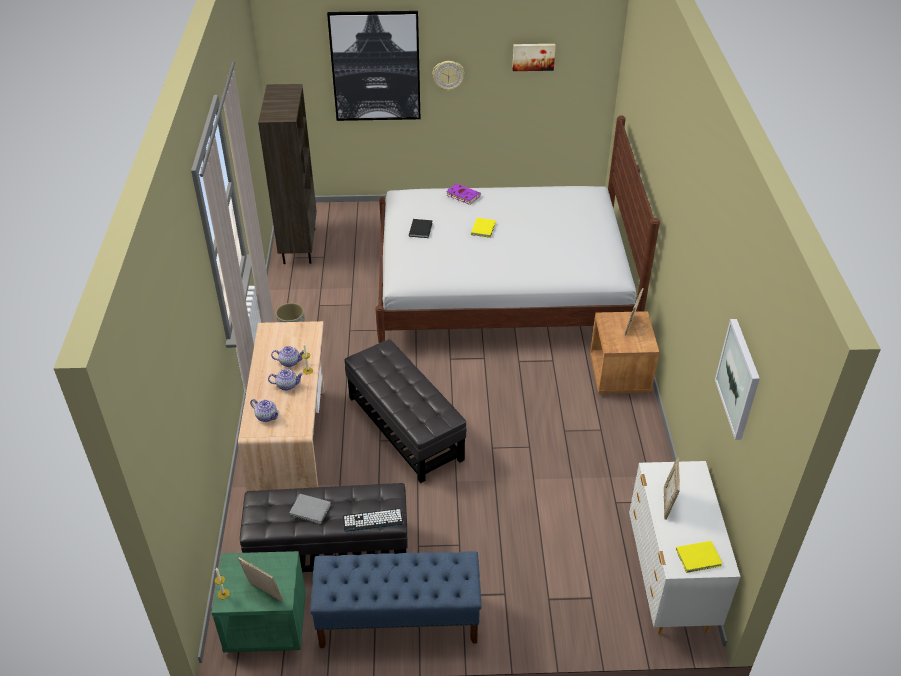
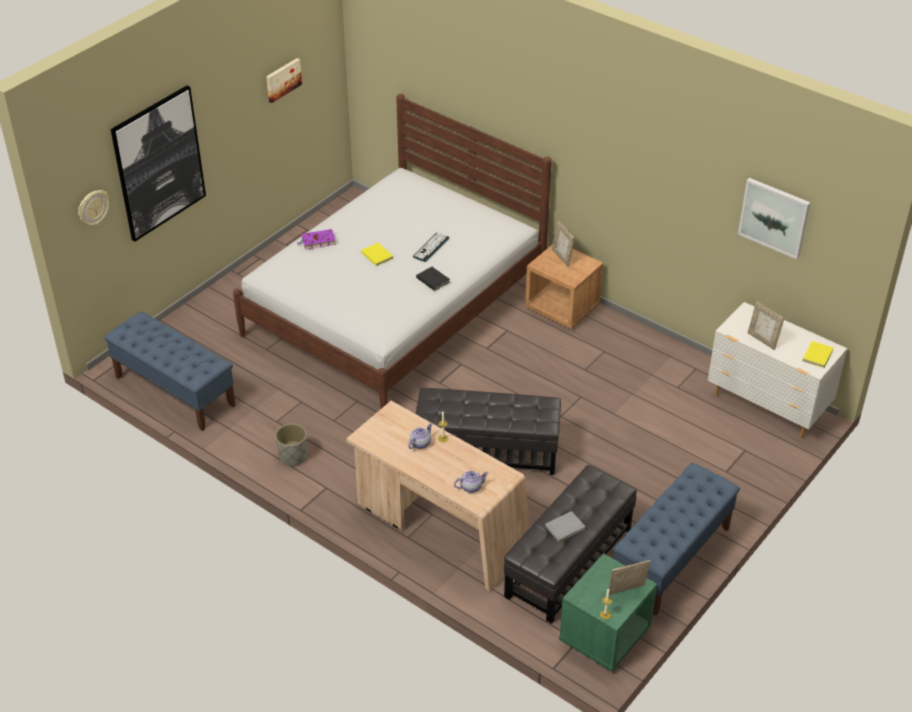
camera: 50 degrees left, 0 degrees up
brown bookcase [258,84,317,264] -> blue bench [104,311,236,431]
teapot [268,369,304,391] -> none
keyboard [343,508,404,532] -> keyboard moved to [413,232,450,262]
black book [409,219,432,238] -> black book moved to [416,267,450,291]
wall clock [432,61,465,91] -> wall clock moved to [78,190,109,226]

